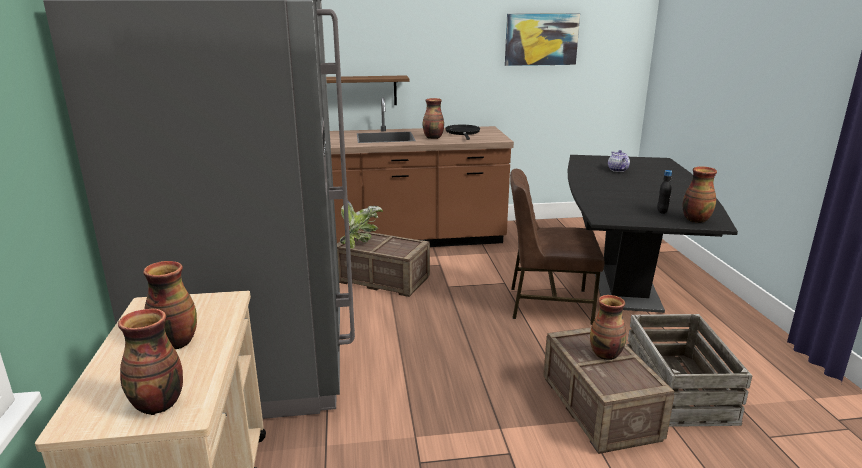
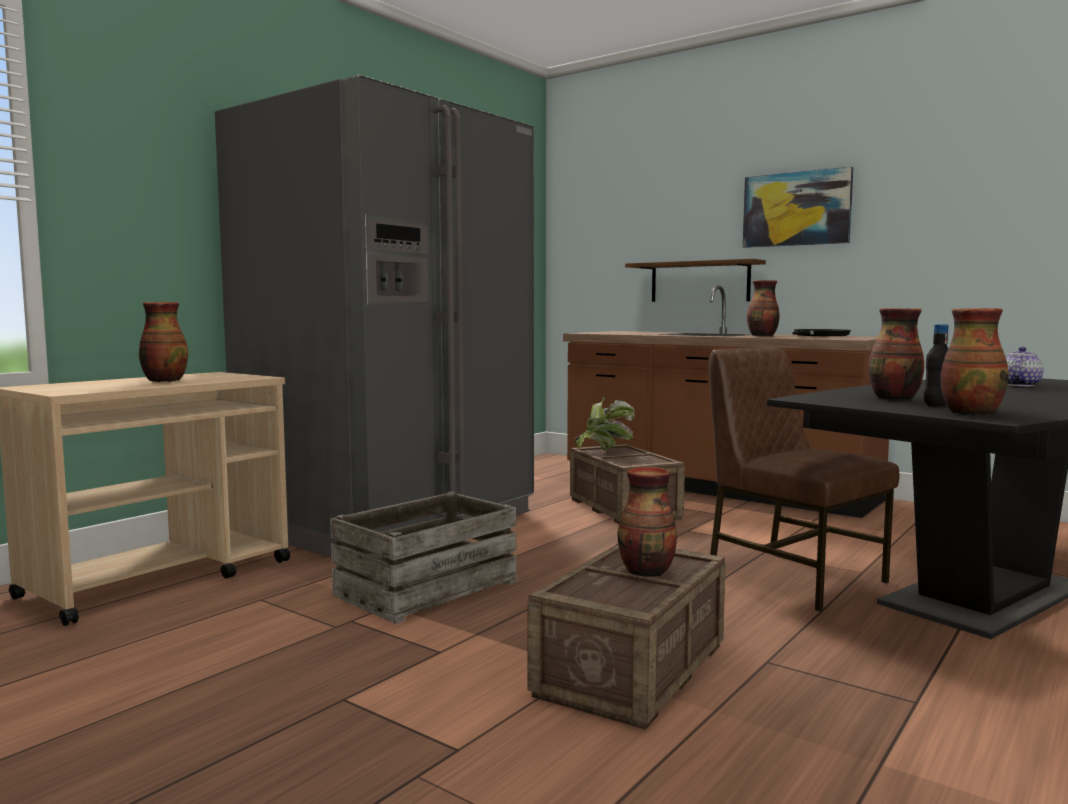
camera: 45 degrees right, 15 degrees down
vase [118,308,183,415] -> vase moved to [868,308,924,400]
picture [505,13,580,66] -> picture moved to [743,167,853,248]
crate [627,314,752,427] -> crate moved to [330,491,518,624]

